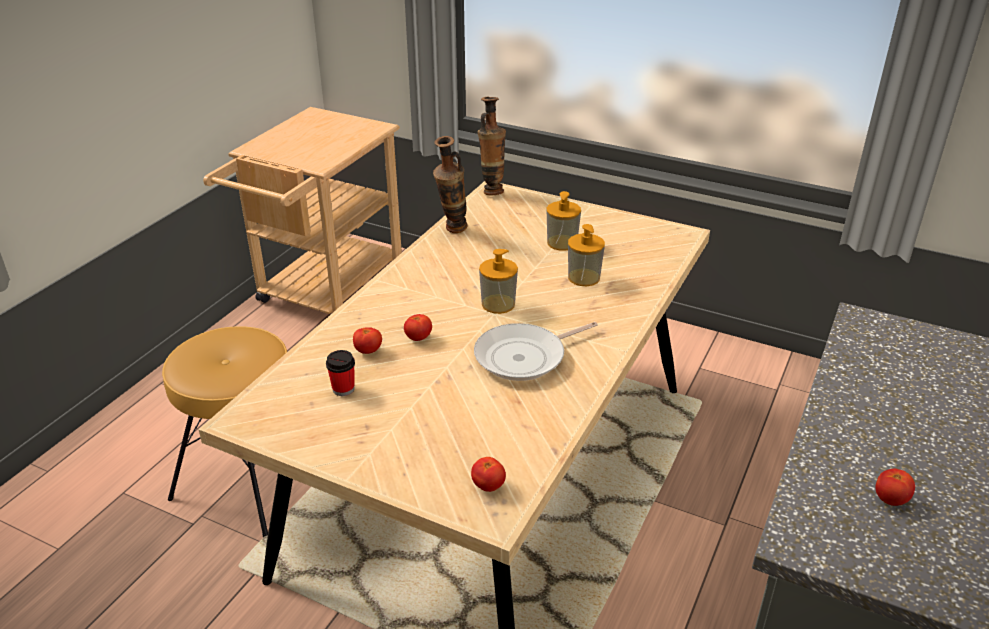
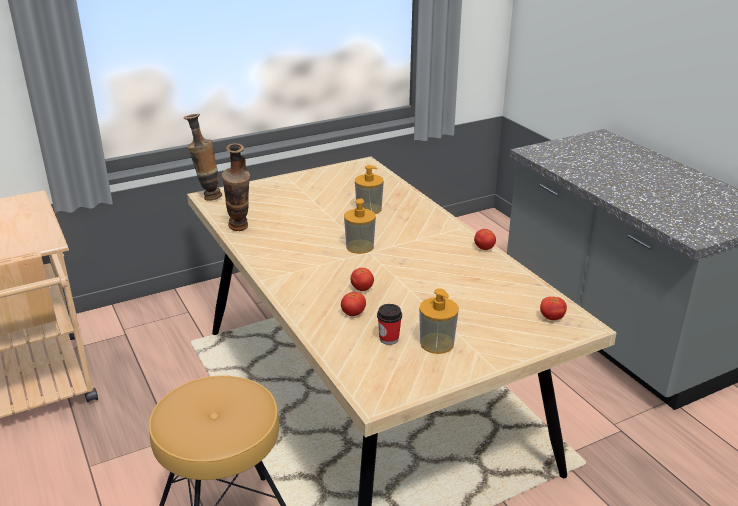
camera: 55 degrees left, 5 degrees down
frying pan [474,322,598,381] -> none
soap dispenser [546,191,581,251] -> soap dispenser moved to [419,288,459,354]
tomato [875,469,915,506] -> tomato moved to [474,229,496,250]

